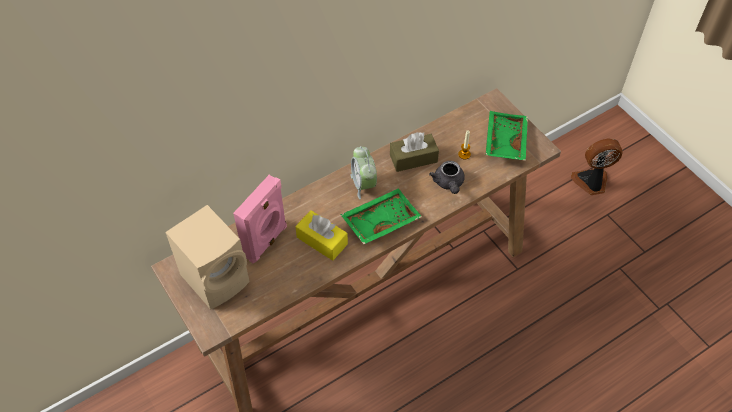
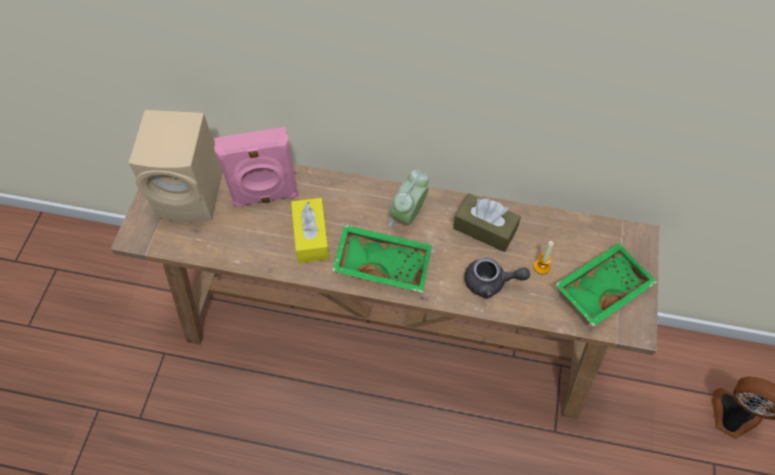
camera: 45 degrees right, 5 degrees up
grey teapot [429,161,465,194] -> grey teapot turned 120 degrees counterclockwise [464,257,530,298]

